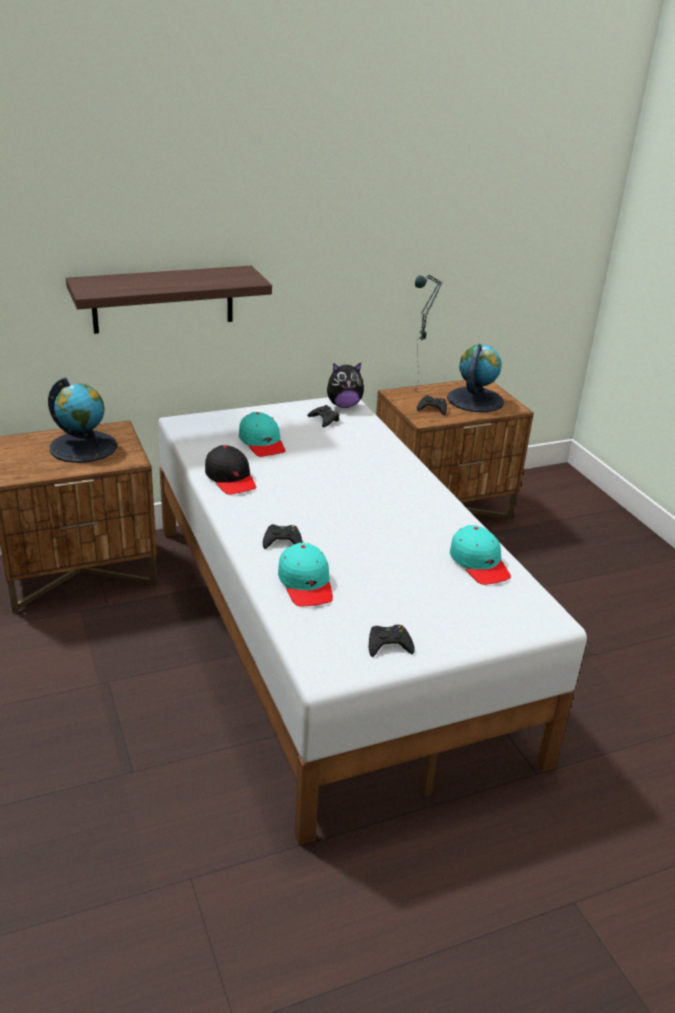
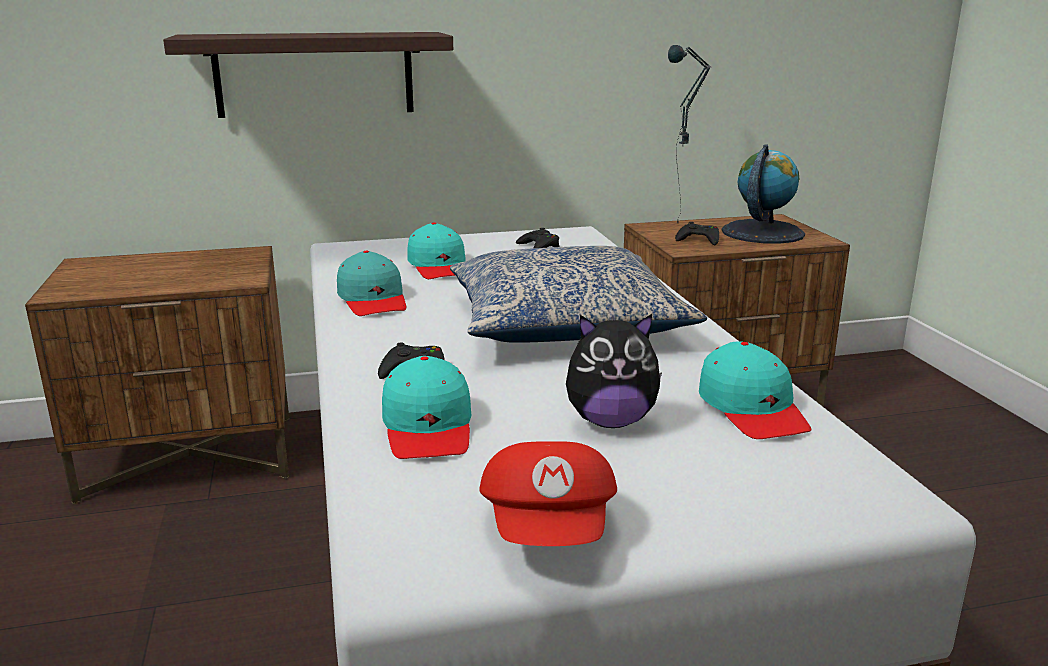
camera: 10 degrees right, 10 degrees down
globe [48,378,117,463] -> none
black cap [205,445,256,495] -> turquoise cap [337,251,406,316]
plush toy [327,363,364,408] -> plush toy moved to [566,314,662,428]
black game controller [369,625,415,657] -> red cap [479,441,617,546]
none -> pillow [450,246,707,343]

